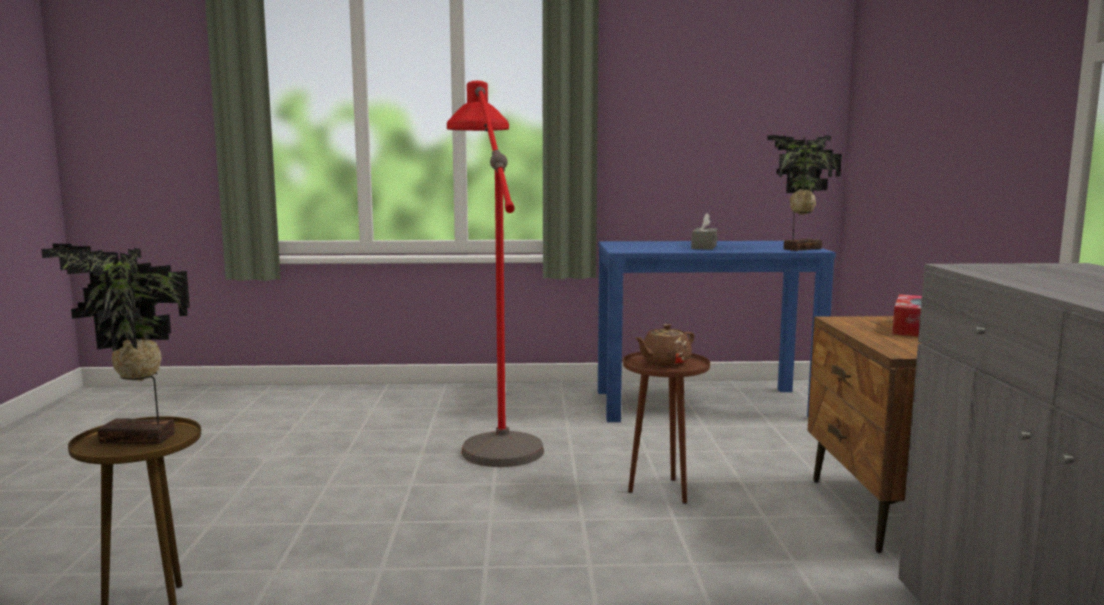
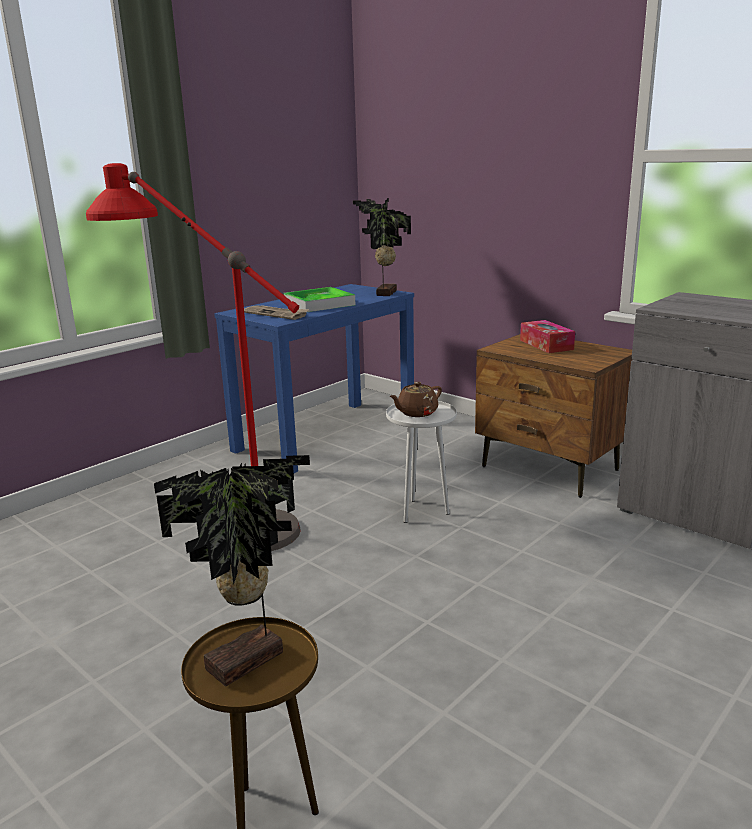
camera: 45 degrees left, 10 degrees up
brown side table [623,352,710,504] -> white side table [386,401,457,523]
brown teapot [635,324,694,366] -> brown teapot turned 45 degrees clockwise [390,382,442,417]
grey tissue box [691,213,717,250] -> tray [284,287,355,312]
none -> newspaper [244,305,309,320]

